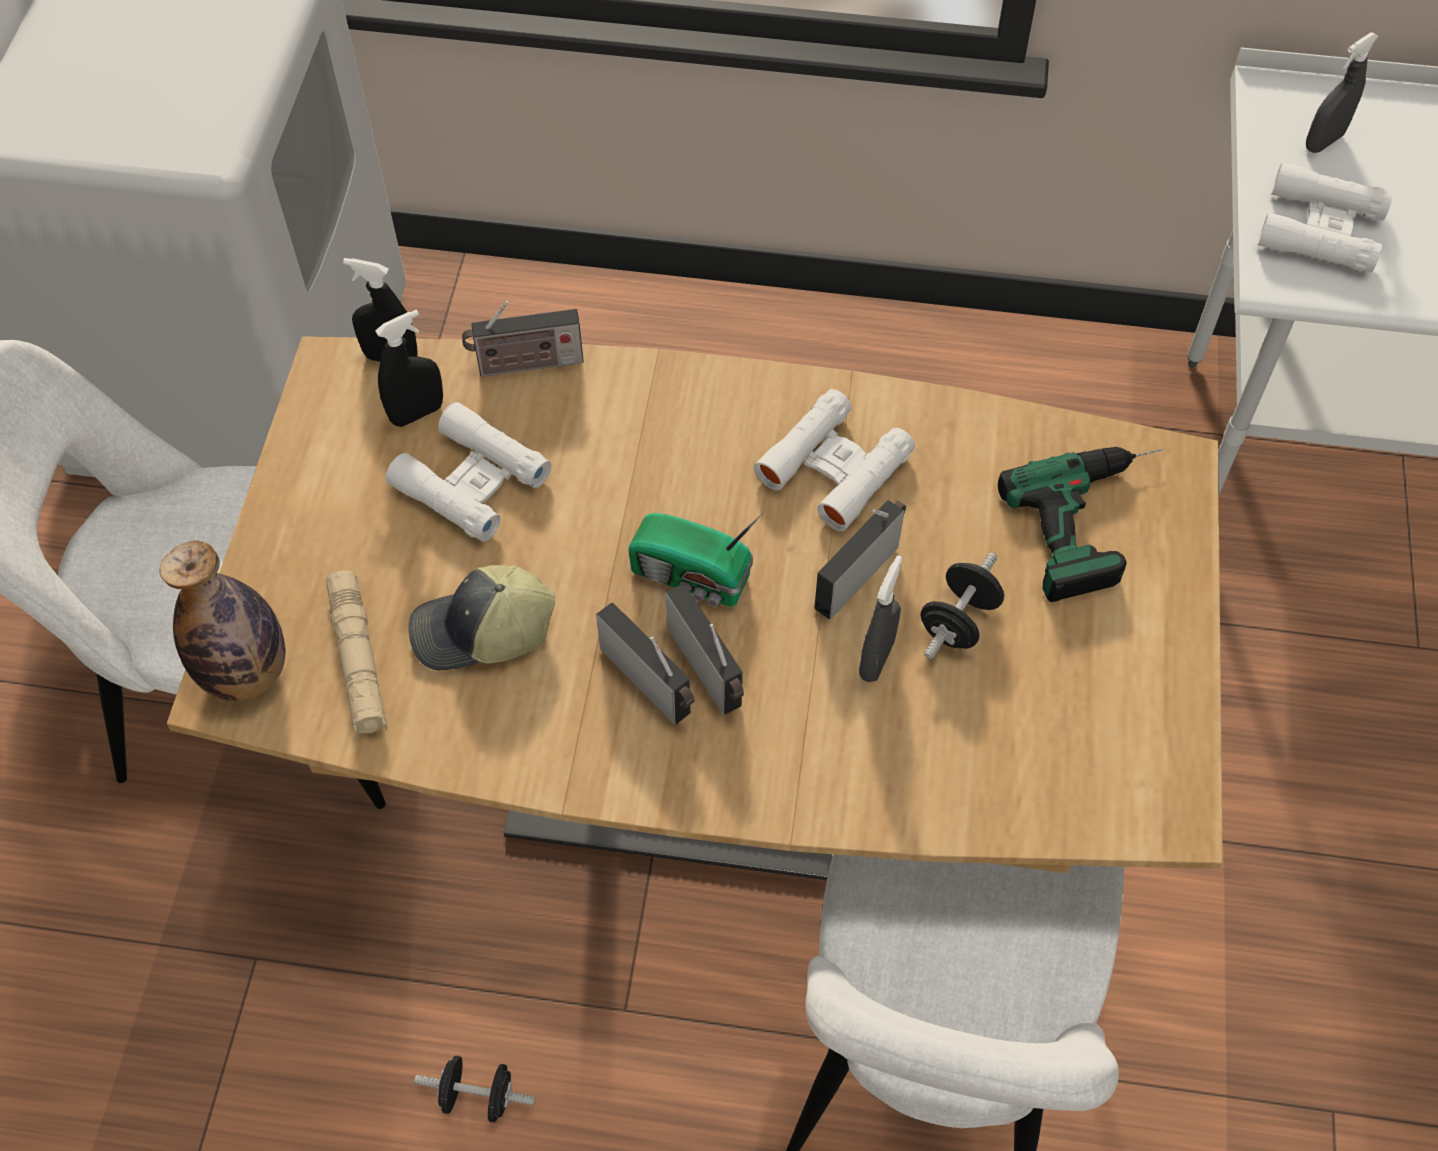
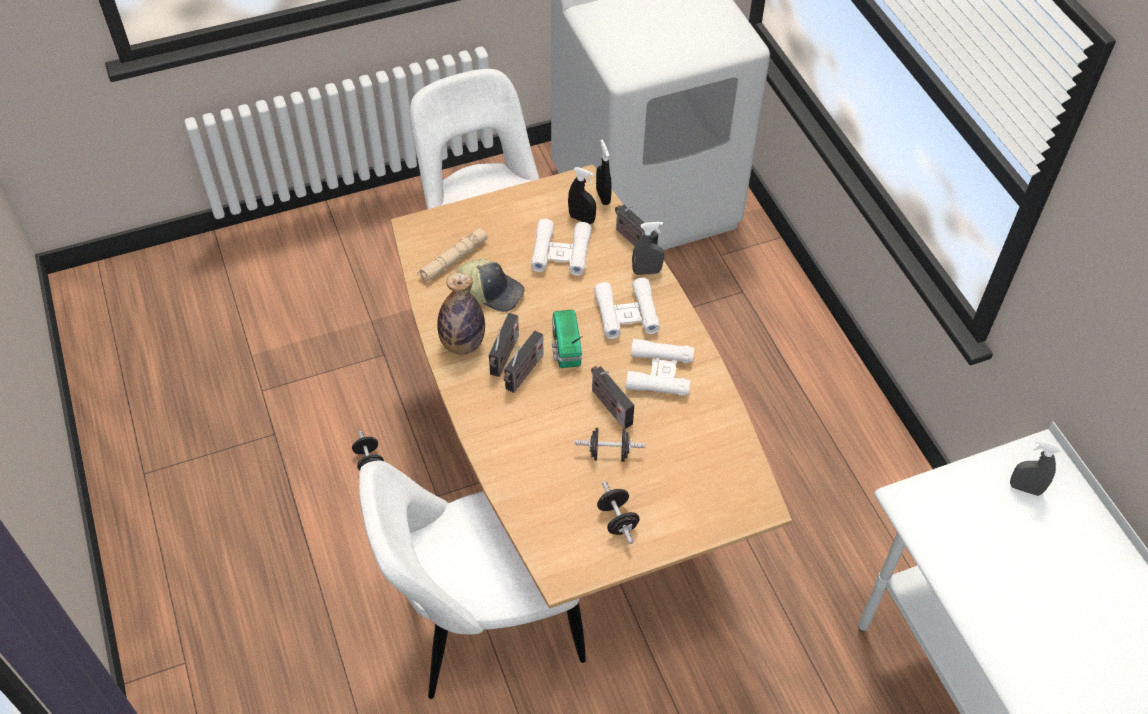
camera: 60 degrees right, 5 degrees down
bottle [159,541,285,701] -> bottle moved to [437,273,485,355]
cap [408,565,555,670] -> cap turned 150 degrees clockwise [456,259,525,312]
radio [814,500,906,620] -> radio turned 135 degrees counterclockwise [591,366,634,429]
grey spray bottle [859,555,903,682] -> grey spray bottle moved to [632,222,664,275]
power drill [998,447,1163,602] -> none
white binoculars [1258,162,1394,272] -> white binoculars moved to [594,278,660,339]
none -> black dumbbell [597,481,640,544]

